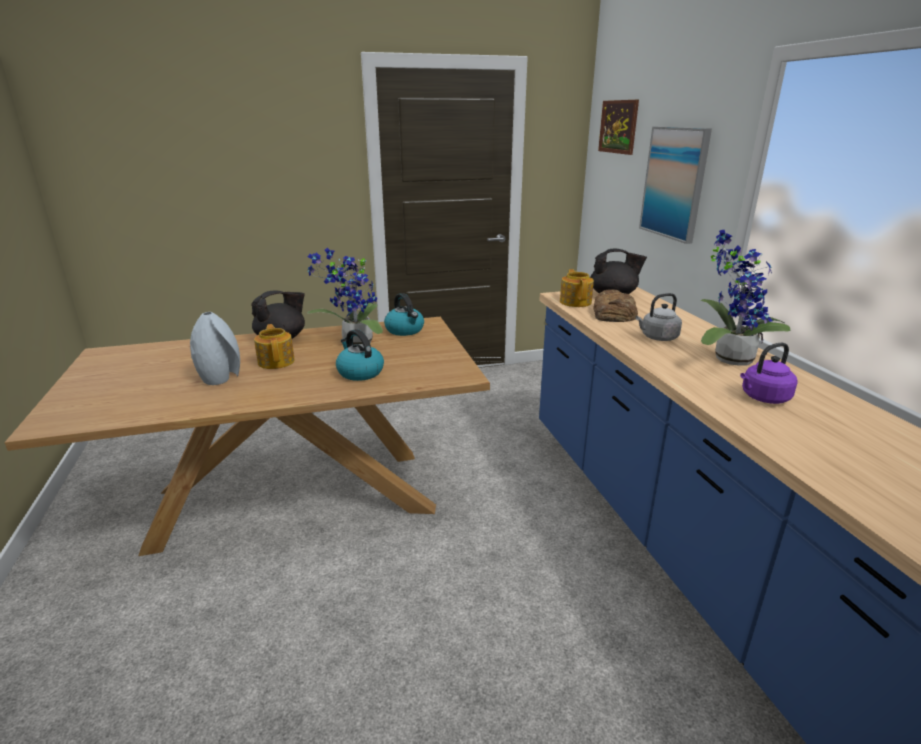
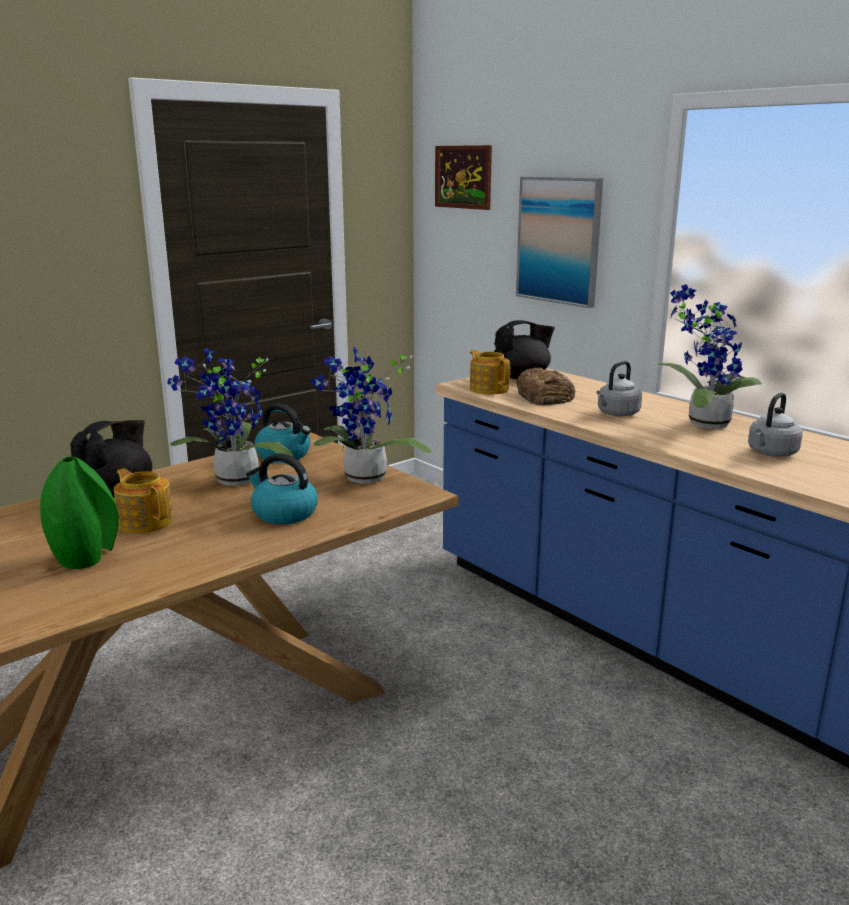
camera: 25 degrees left, 5 degrees down
grey vase [190,312,240,385] -> green vase [40,457,119,569]
purple kettle [740,343,797,404] -> grey kettle [748,393,803,457]
none -> potted plant [311,346,431,484]

